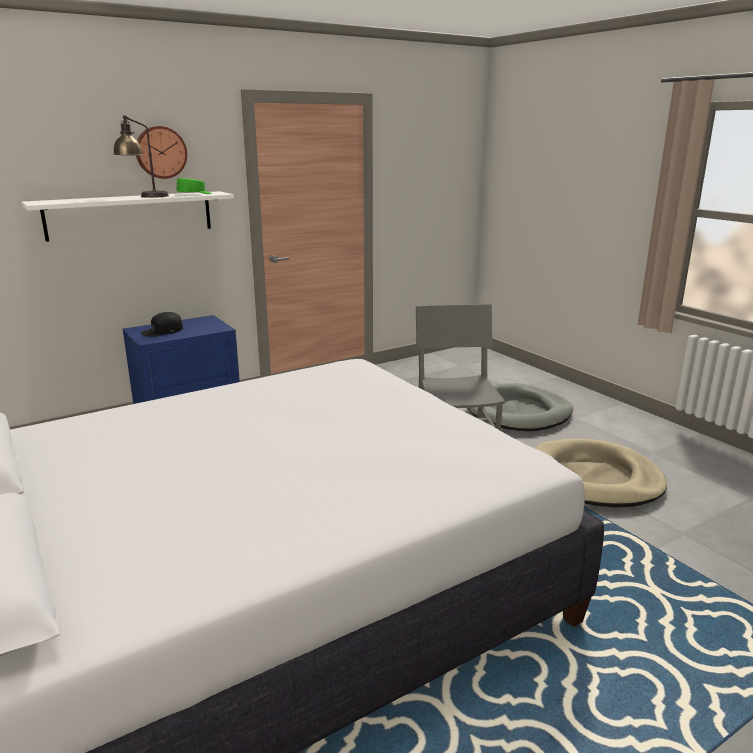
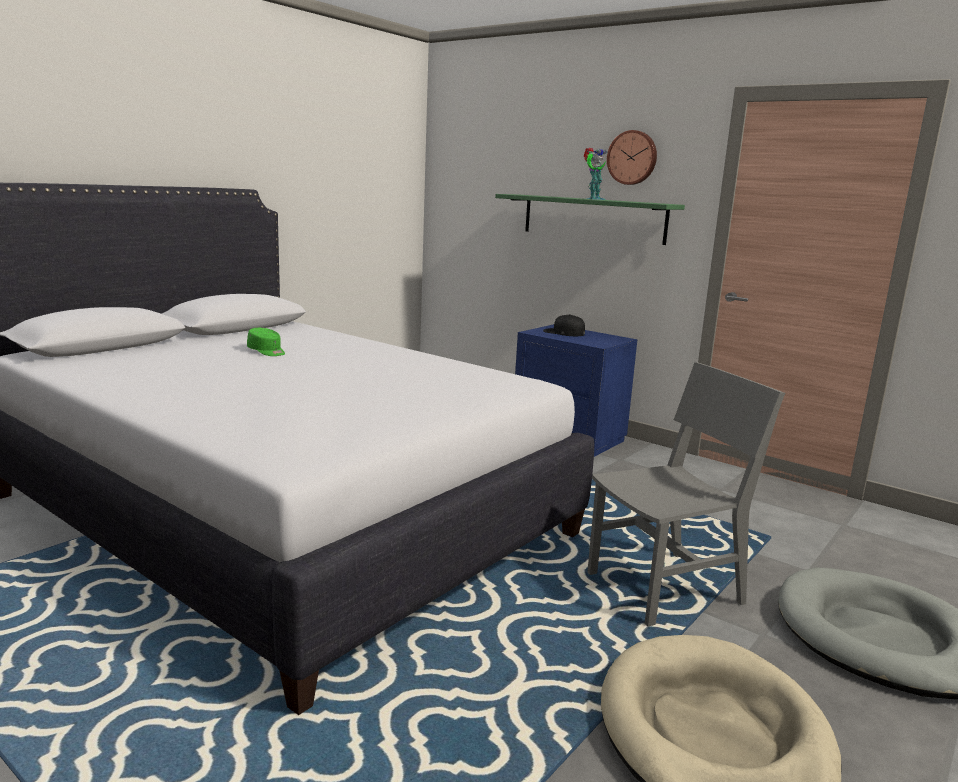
camera: 70 degrees right, 5 degrees down
white shelf [21,191,234,242] -> green shelf [495,194,685,245]
table lamp [113,115,169,198] -> toy robot [584,148,608,200]
green cap [177,178,211,194] -> green cap moved to [247,328,285,356]

